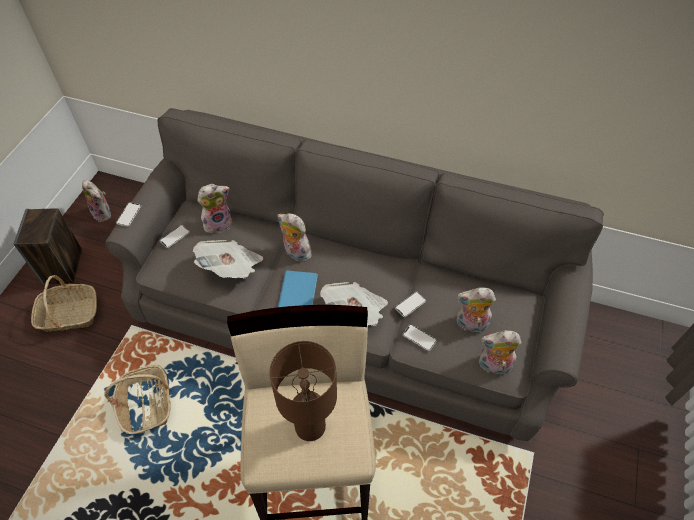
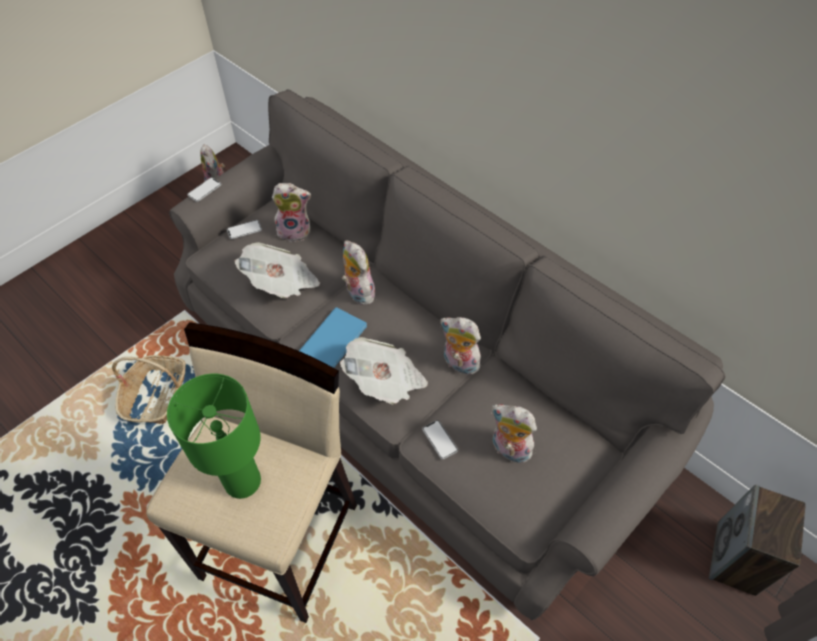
camera: 25 degrees right, 0 degrees up
speaker [14,208,82,285] -> speaker moved to [709,485,806,596]
basket [31,275,97,332] -> none
brown table lamp [269,341,337,441] -> green table lamp [167,374,261,499]
phone [395,292,426,317] -> none
plush toy [479,330,522,374] -> plush toy moved to [440,317,481,375]

